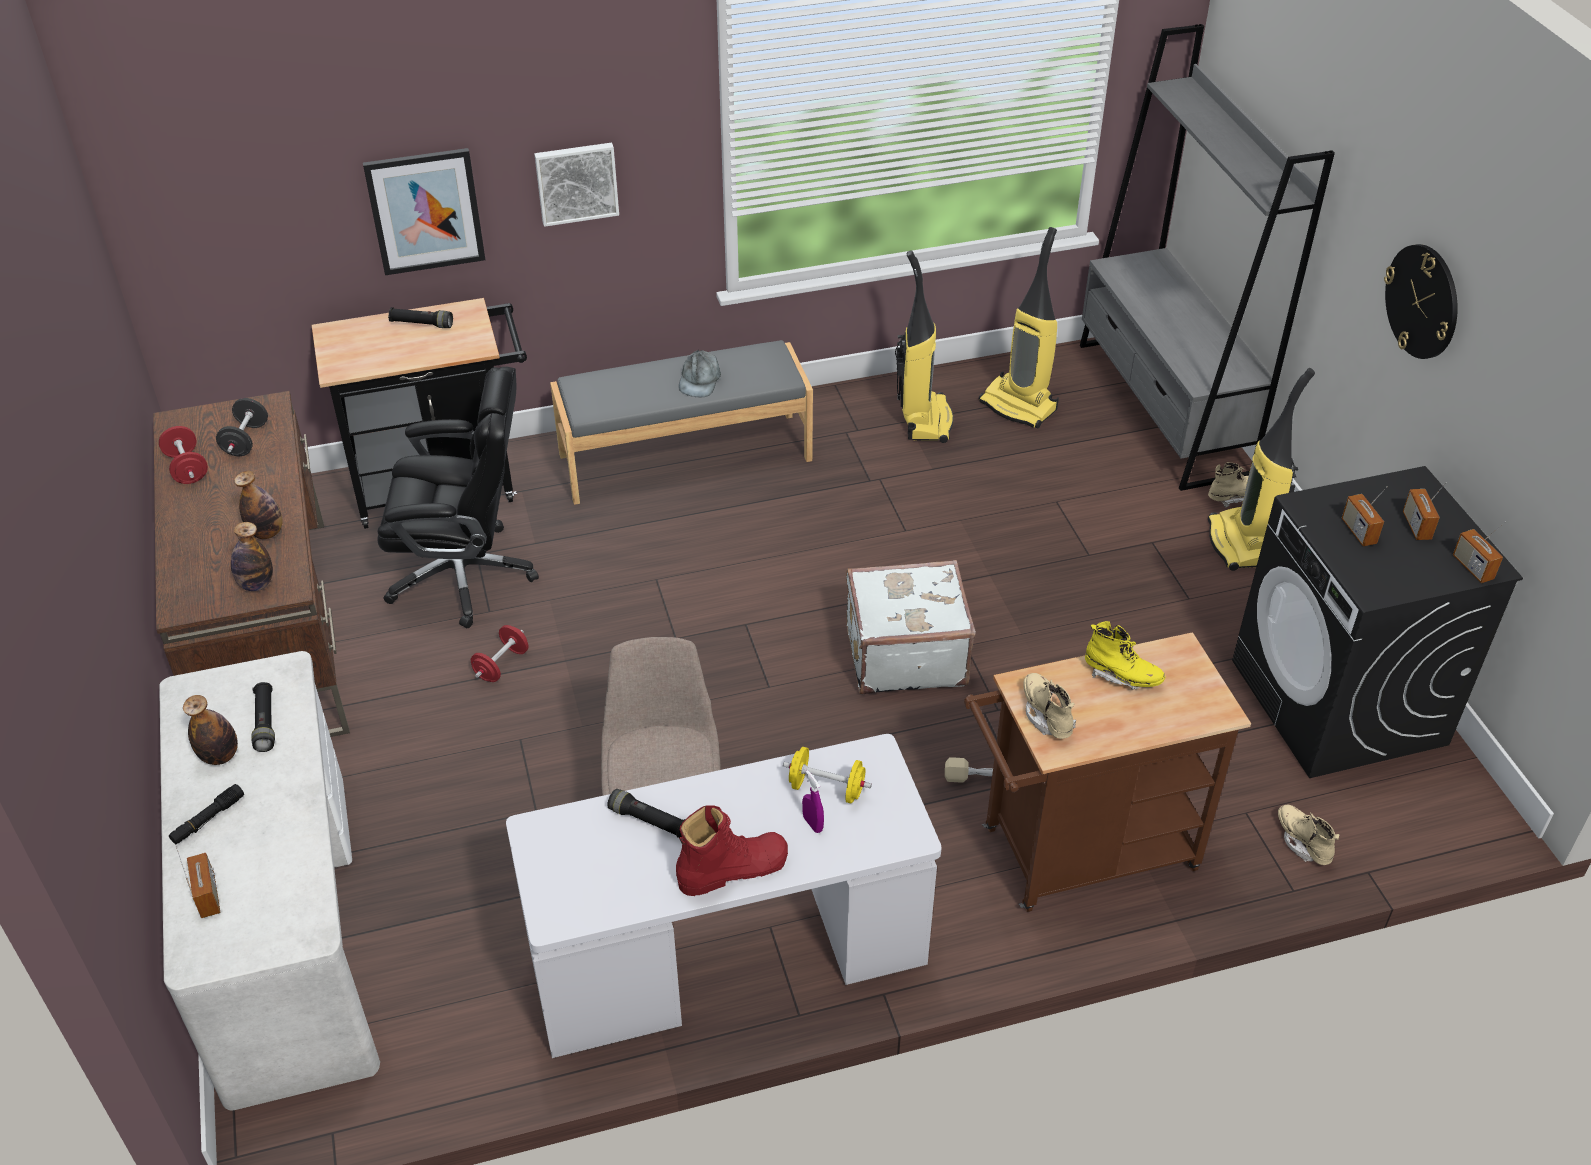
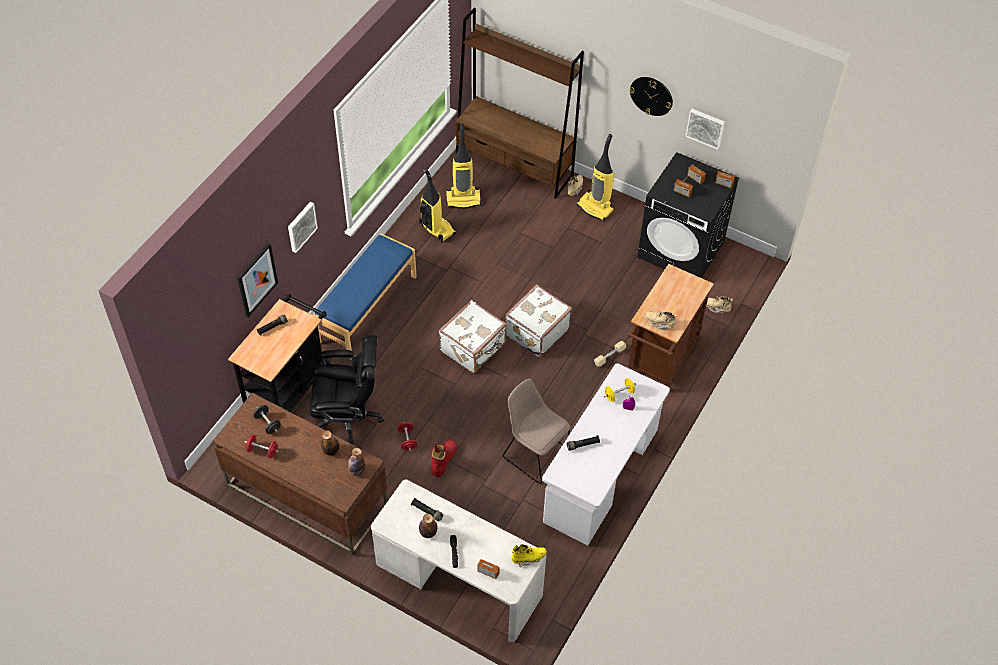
camera: 45 degrees left, 10 degrees up
black office chair [377,367,539,628] -> black office chair turned 45 degrees clockwise [310,335,384,445]
grey bench [550,340,813,505] -> blue bench [313,234,417,360]
red boot [676,805,788,896] -> red boot moved to [431,440,457,477]
grey cap [679,349,721,397] -> none
grey bookcase [1080,24,1335,491] -> brown bookcase [456,8,584,199]
yellow boot [1085,621,1165,690] -> yellow boot moved to [511,544,547,568]
none -> white suitcase [439,300,507,373]
none -> picture [685,109,725,150]

